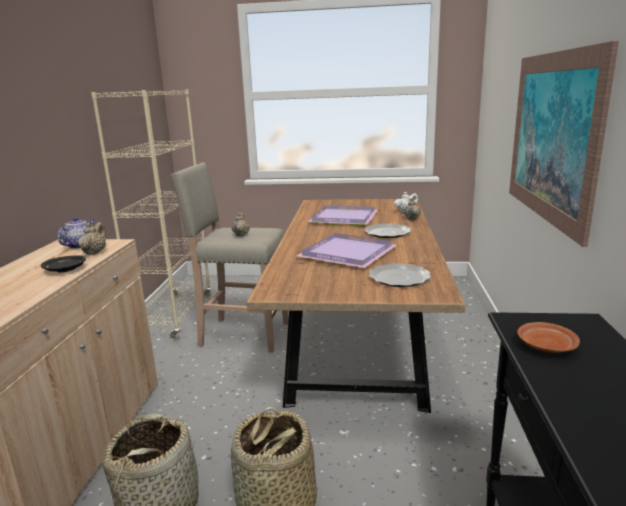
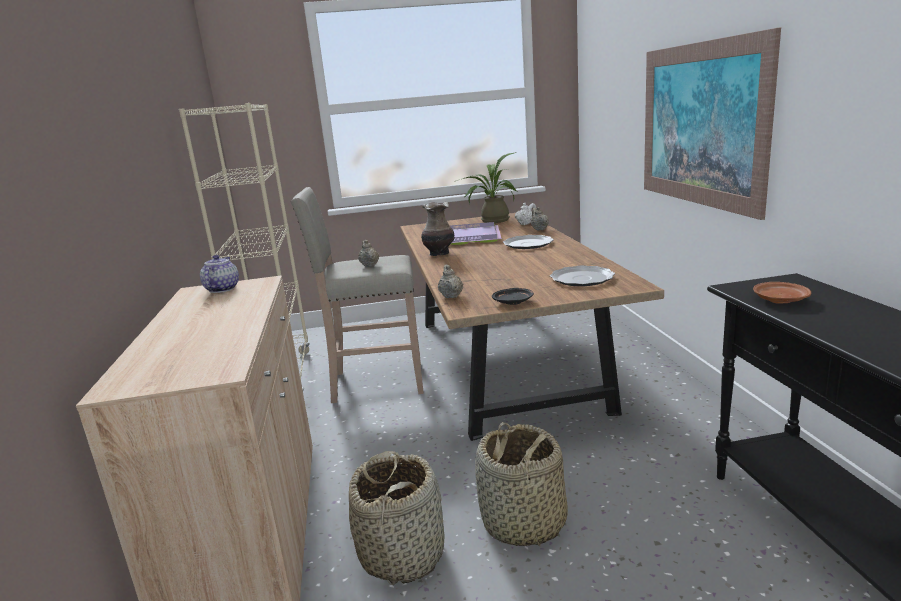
camera: 15 degrees left, 0 degrees up
black plate [41,255,86,273] -> black plate moved to [492,288,534,305]
beige teapot [78,222,106,255] -> beige teapot moved to [438,265,463,298]
purple tray [297,233,397,268] -> none
none -> vase [421,202,454,256]
none -> potted plant [456,153,517,223]

